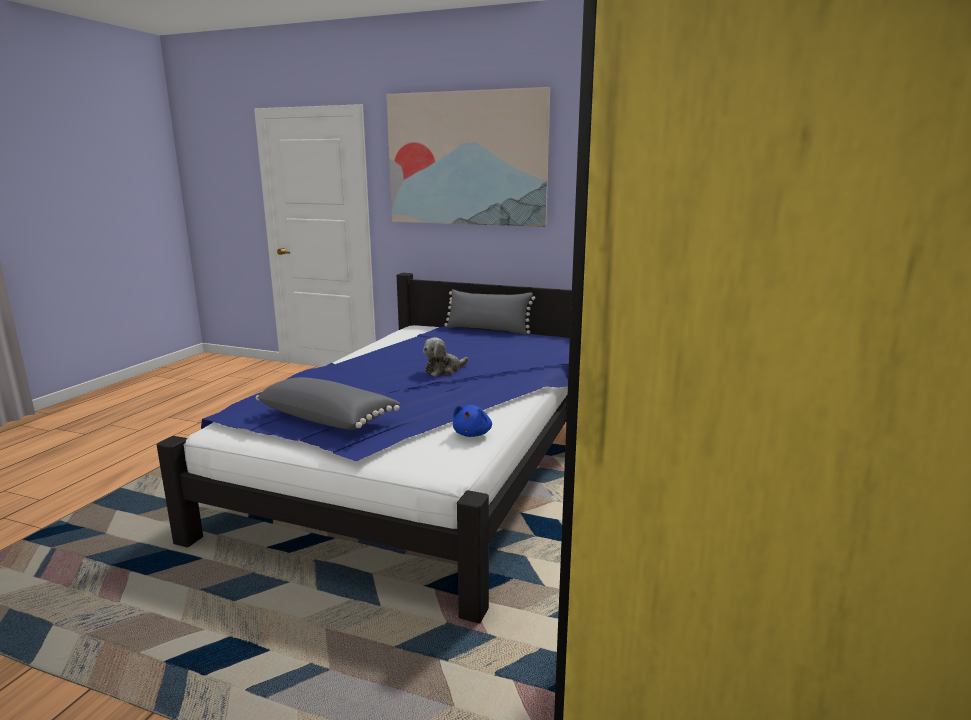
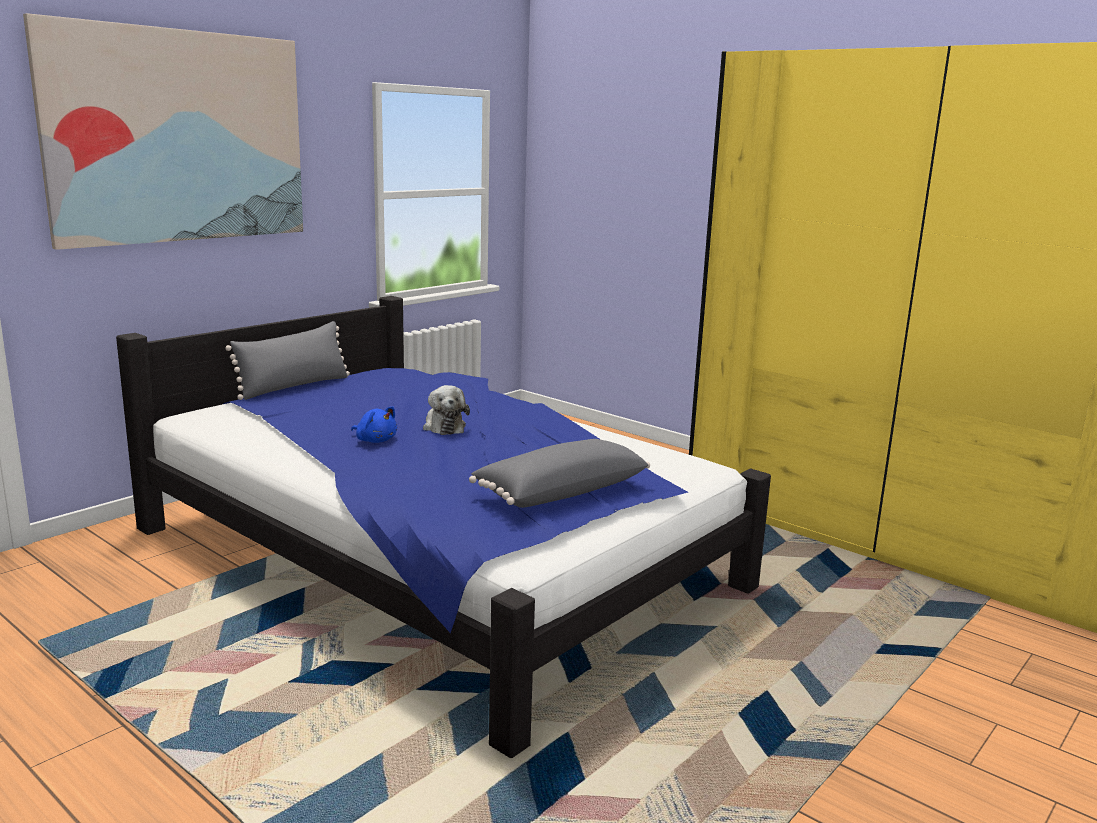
camera: 70 degrees left, 0 degrees up
blue plush toy [453,405,492,437] -> blue plush toy moved to [351,407,397,443]

